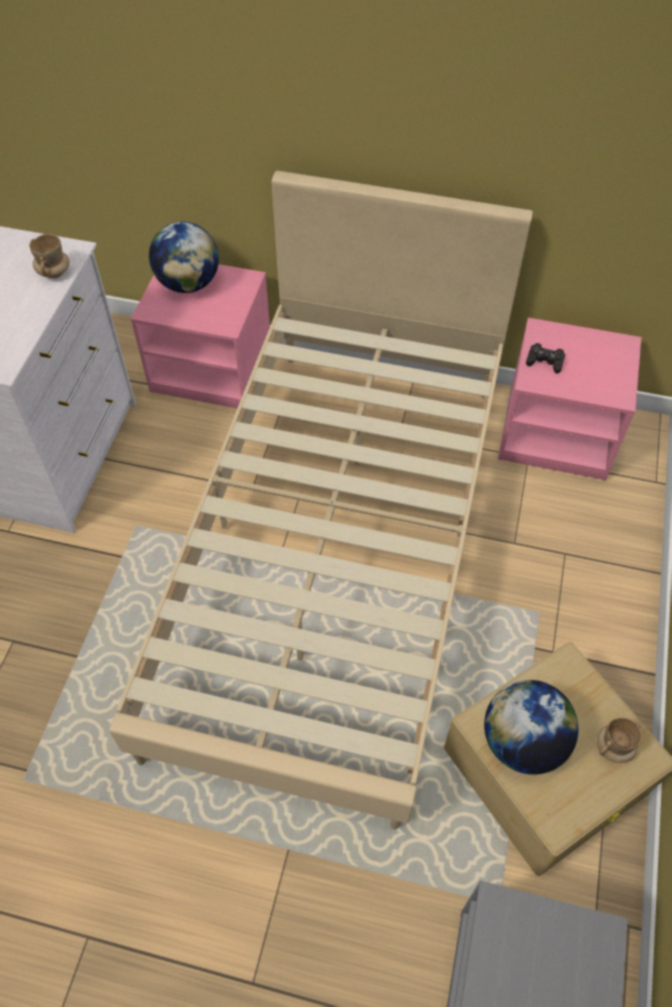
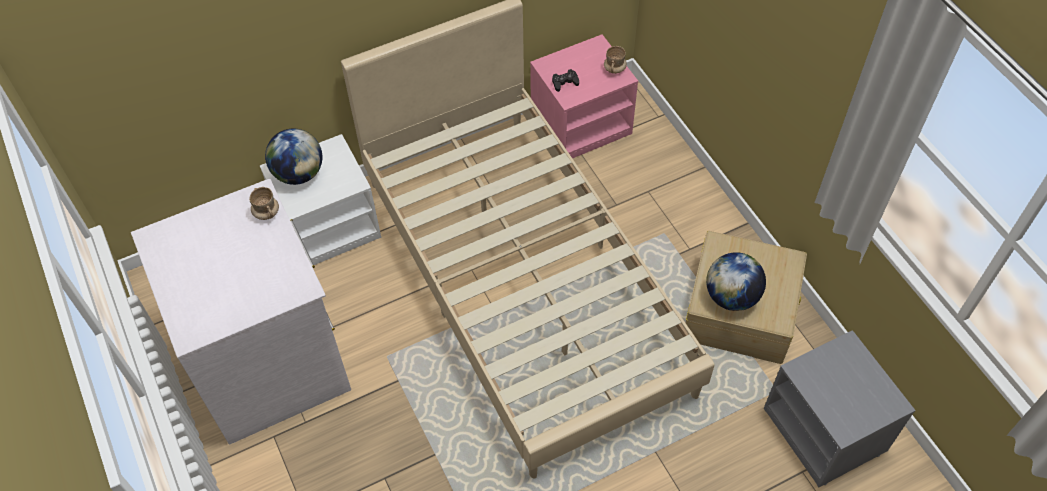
camera: 40 degrees left, 0 degrees up
pink nightstand [131,264,270,408] -> white nightstand [260,134,381,265]
beige mug [597,717,642,763] -> beige mug moved to [604,46,627,74]

